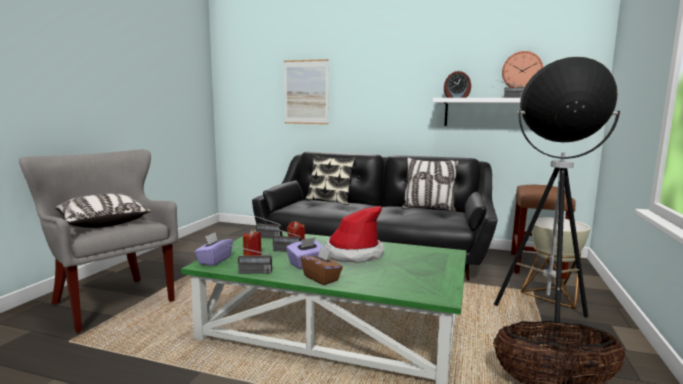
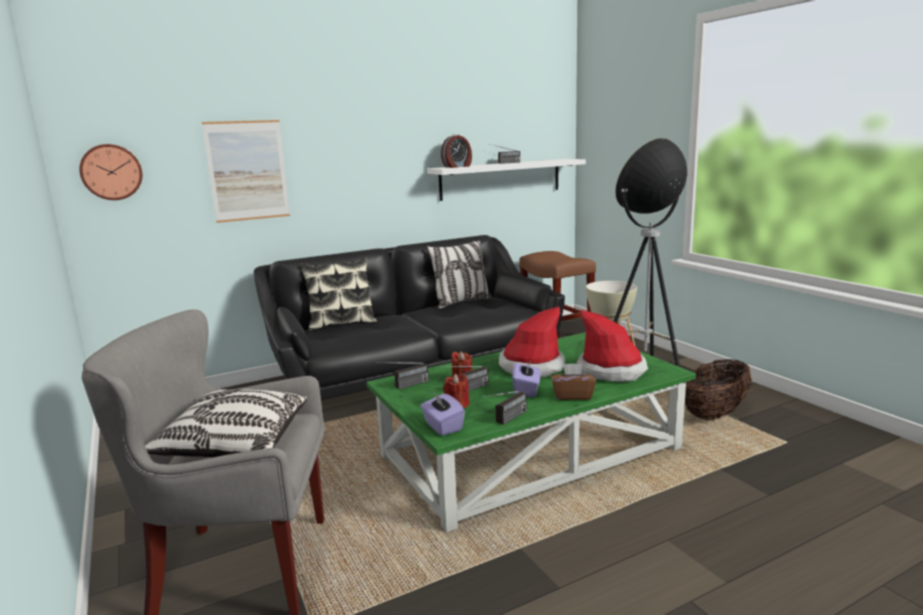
camera: 45 degrees left, 5 degrees up
wall clock [502,51,543,87] -> wall clock moved to [79,144,142,200]
none -> hat [576,310,648,382]

